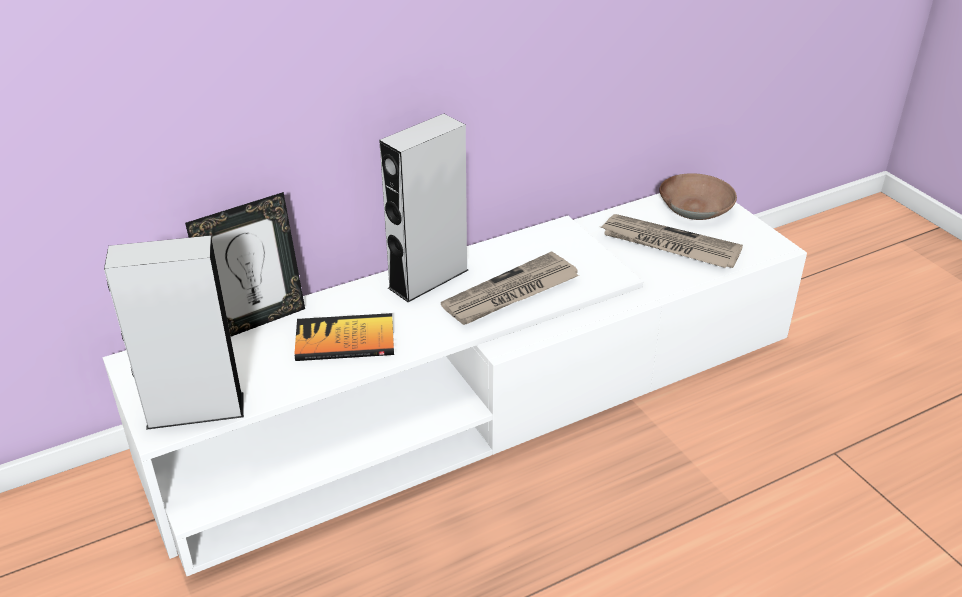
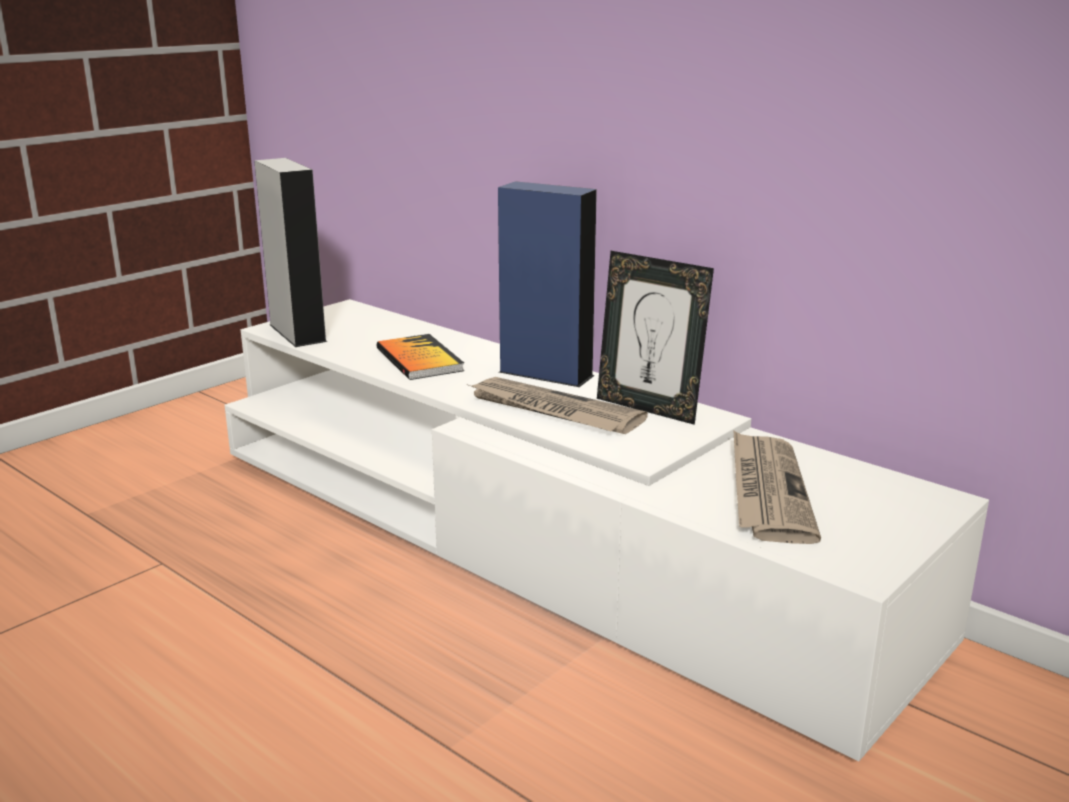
camera: 70 degrees right, 15 degrees down
picture frame [185,192,305,337] -> picture frame moved to [597,251,714,425]
grey speaker [379,114,468,302] -> blue speaker [498,181,597,387]
brown bowl [659,173,737,220] -> none

